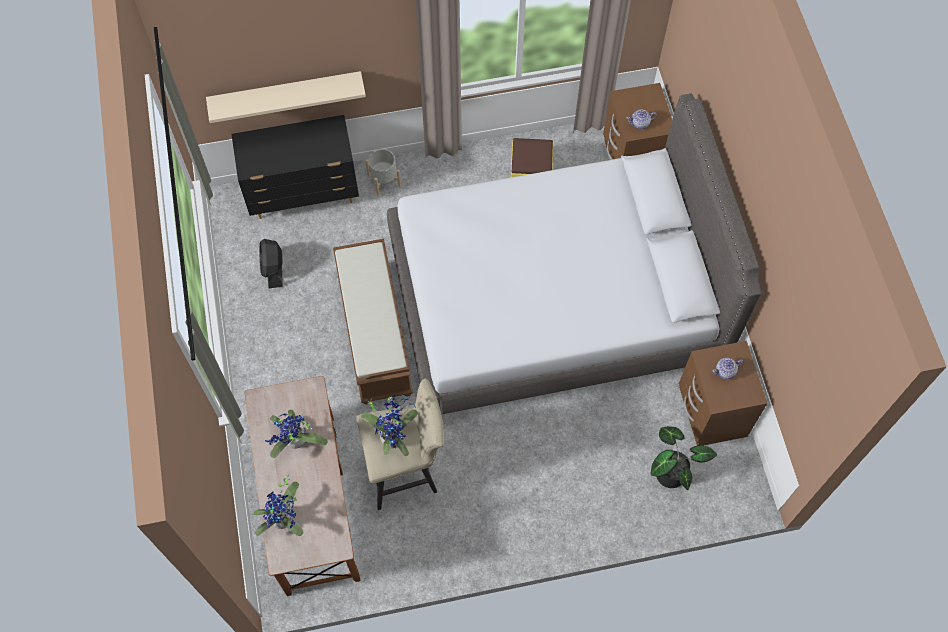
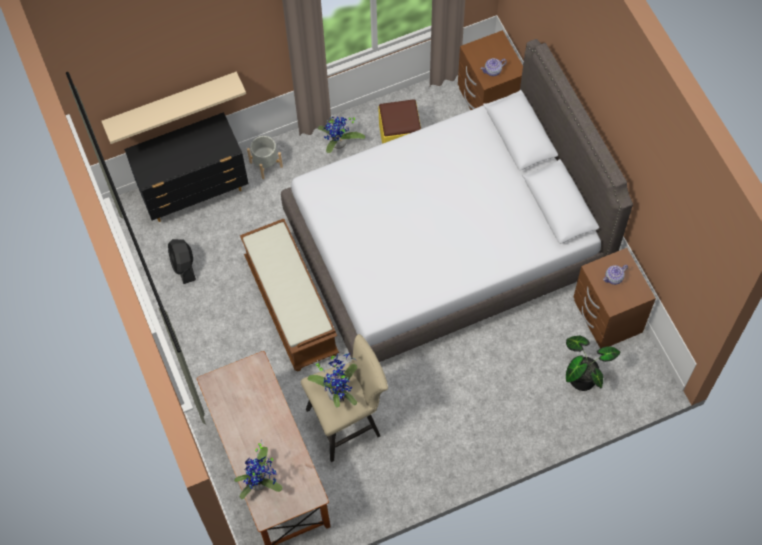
camera: 10 degrees left, 0 degrees up
potted plant [265,410,328,458] -> potted plant moved to [317,117,365,153]

